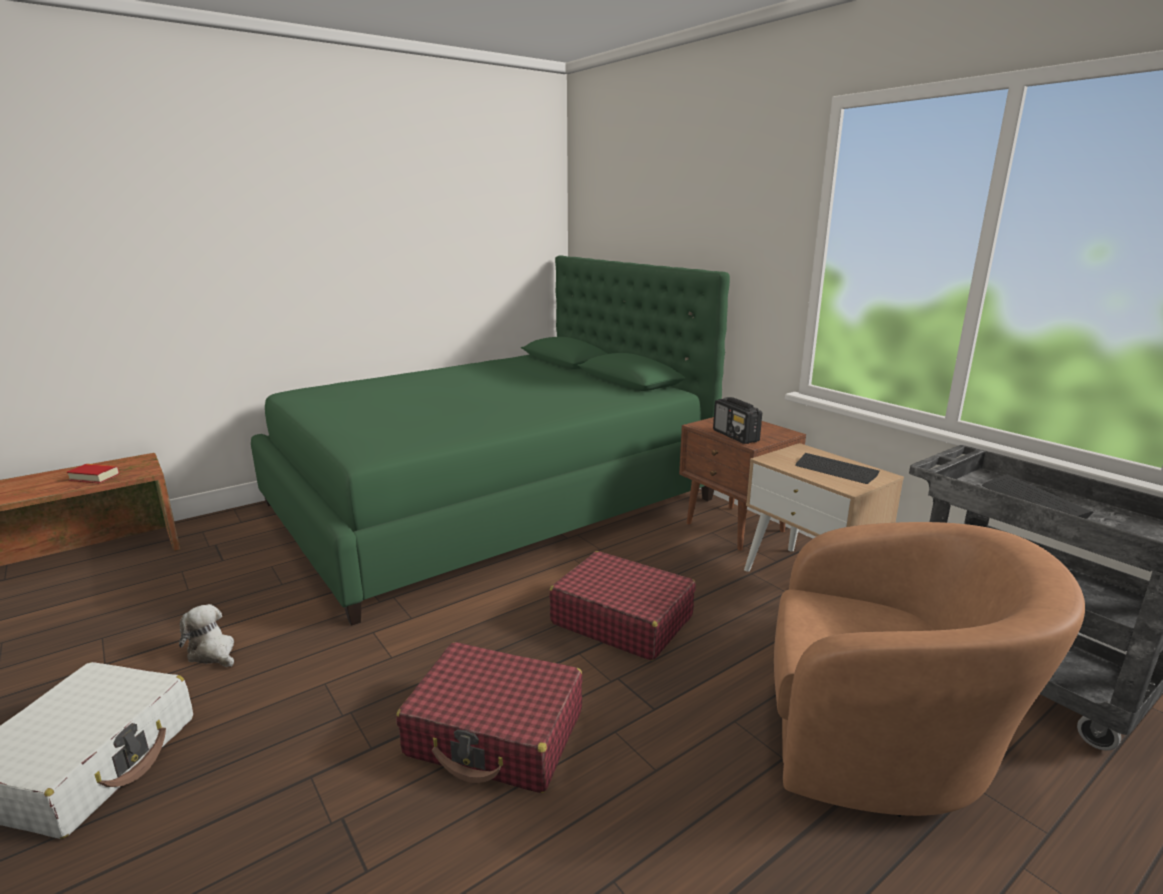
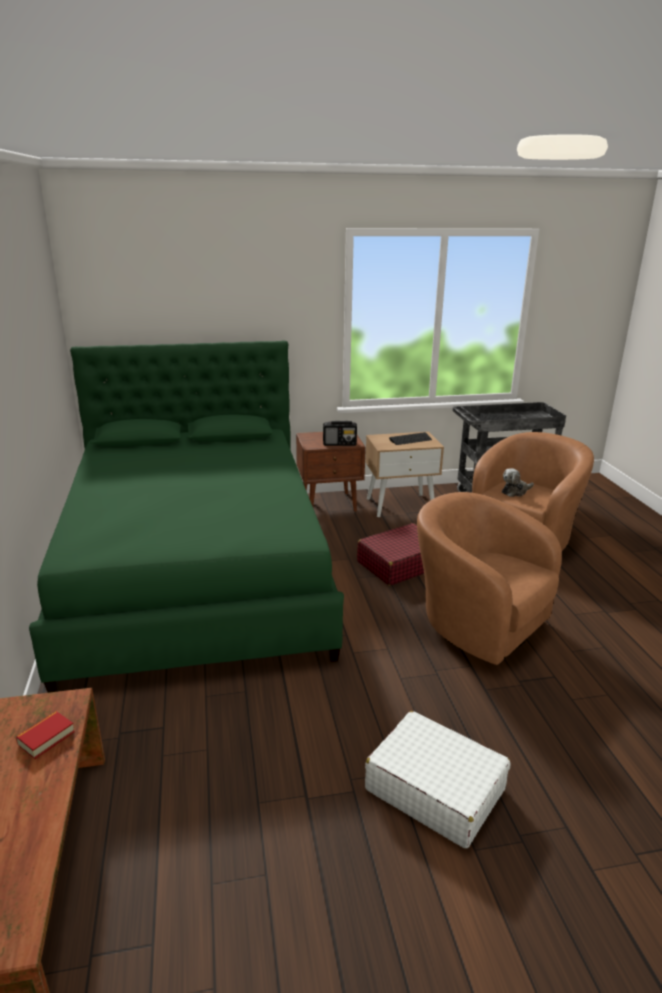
camera: 65 degrees left, 5 degrees up
plush toy [179,604,234,667] -> plush toy moved to [502,468,534,497]
red suitcase [396,642,583,793] -> brown armchair [417,492,562,665]

